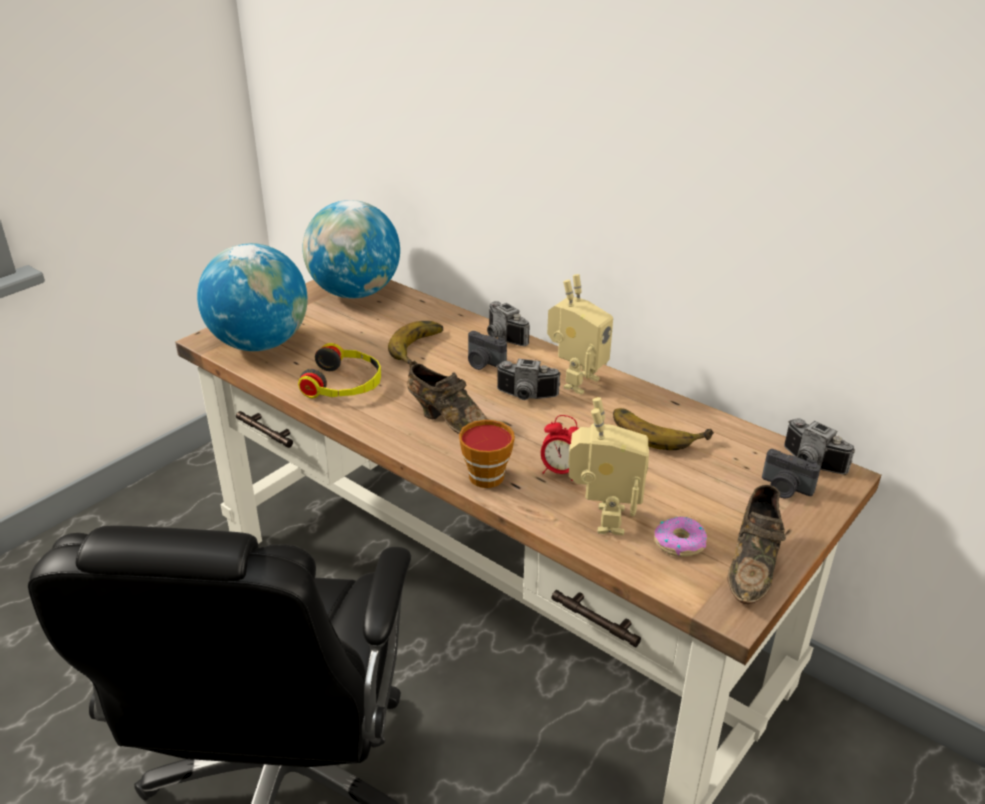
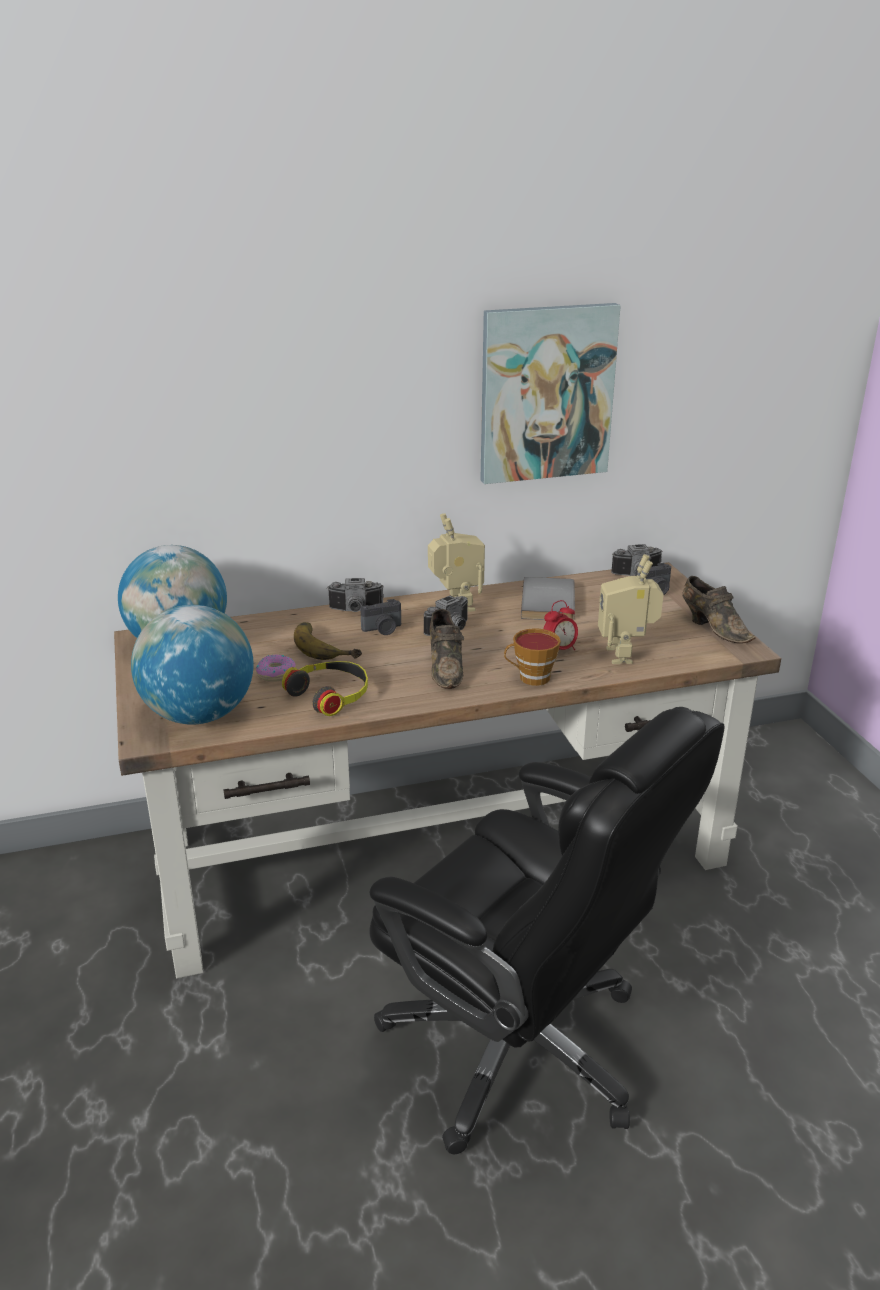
camera: 55 degrees left, 5 degrees down
brown shoe [407,364,488,434] -> brown shoe turned 105 degrees clockwise [430,609,464,689]
toy robot [568,397,649,536] -> toy robot turned 135 degrees counterclockwise [598,554,664,664]
banana [613,408,714,450] -> grey book [521,577,575,620]
donut [654,516,707,557] -> donut moved to [256,655,296,682]
none -> picture [480,303,621,484]

